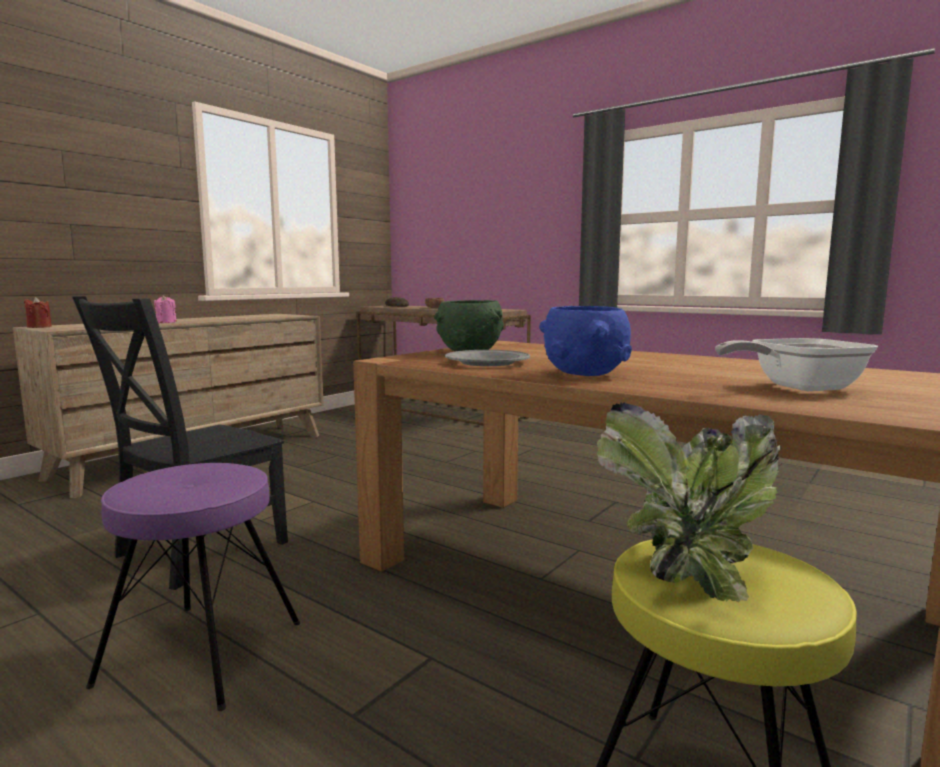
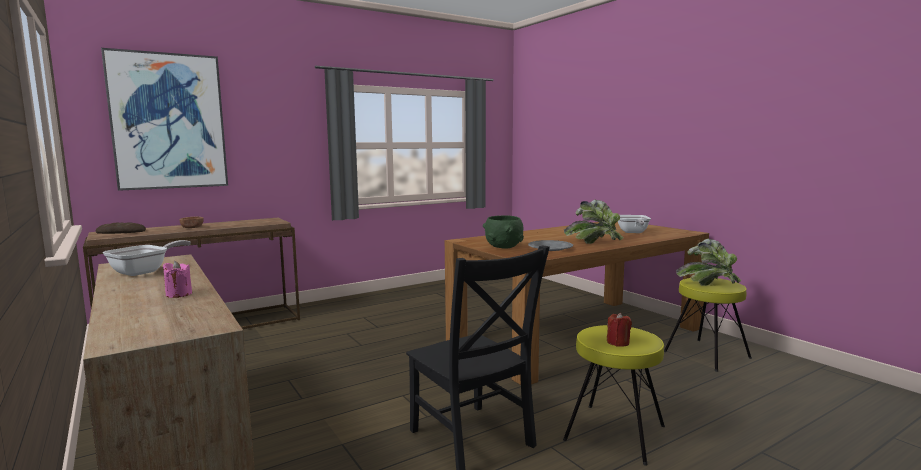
camera: 70 degrees left, 0 degrees up
red candle [24,297,52,328] -> red candle moved to [607,313,632,347]
purple stool [86,463,300,711] -> yellow stool [563,325,665,466]
blue bowl [539,306,632,376] -> potted plant [564,200,624,244]
none -> picture [101,48,228,191]
none -> frying pan [103,240,191,276]

